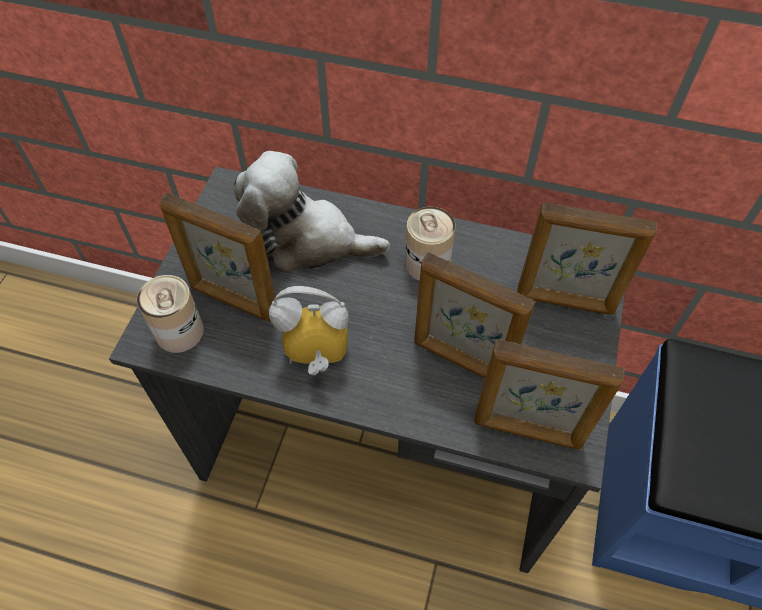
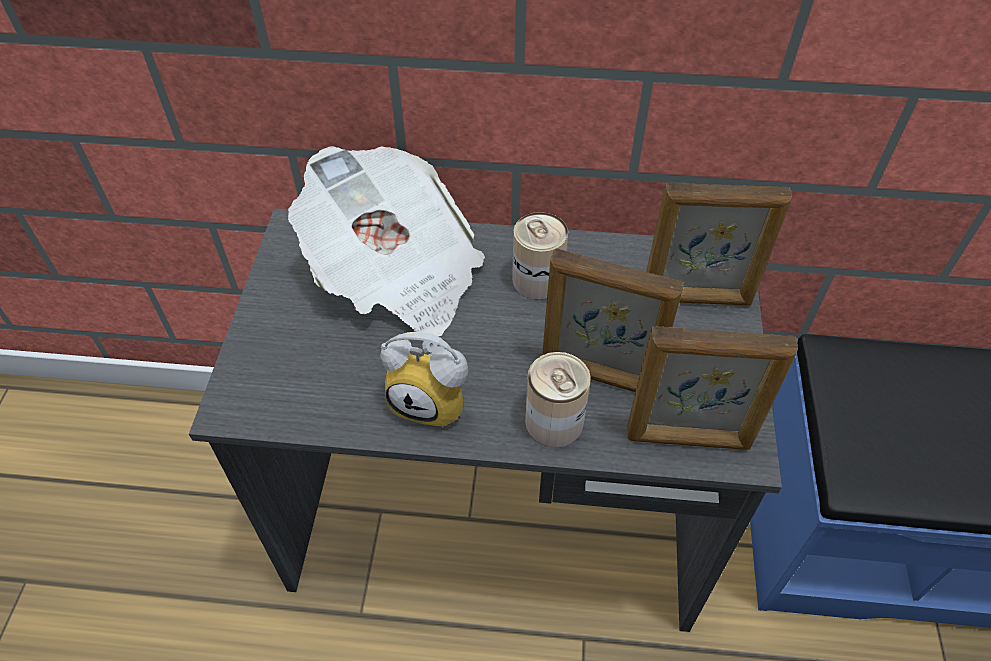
camera: 10 degrees left, 5 degrees down
can [137,275,204,353] -> can moved to [525,352,591,447]
picture frame [159,193,275,322] -> none
plush toy [234,151,390,274] -> newspaper [288,146,485,336]
alarm clock [269,286,349,375] -> alarm clock turned 150 degrees counterclockwise [380,332,468,428]

